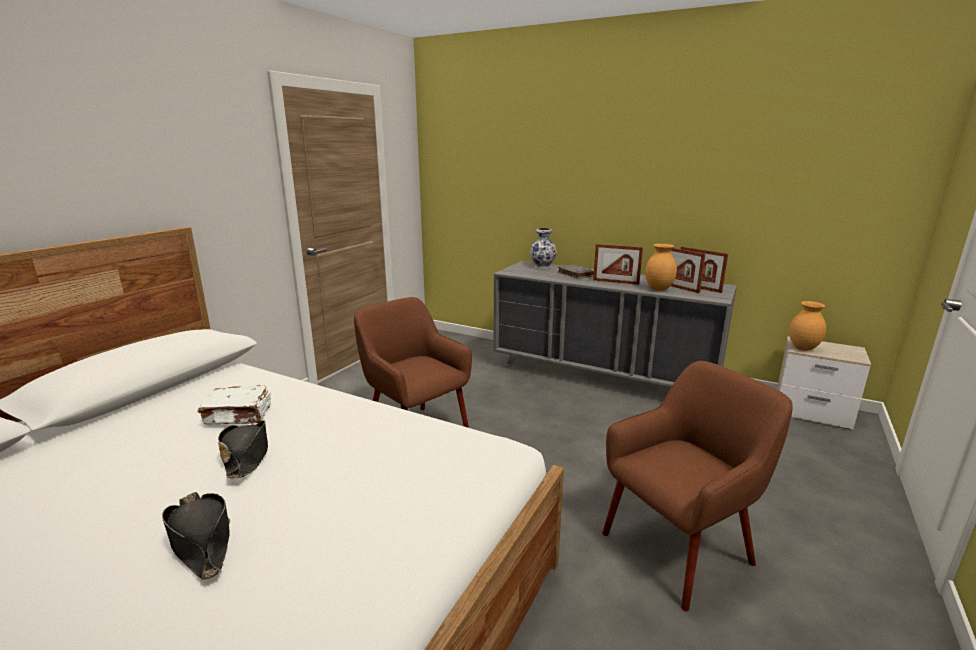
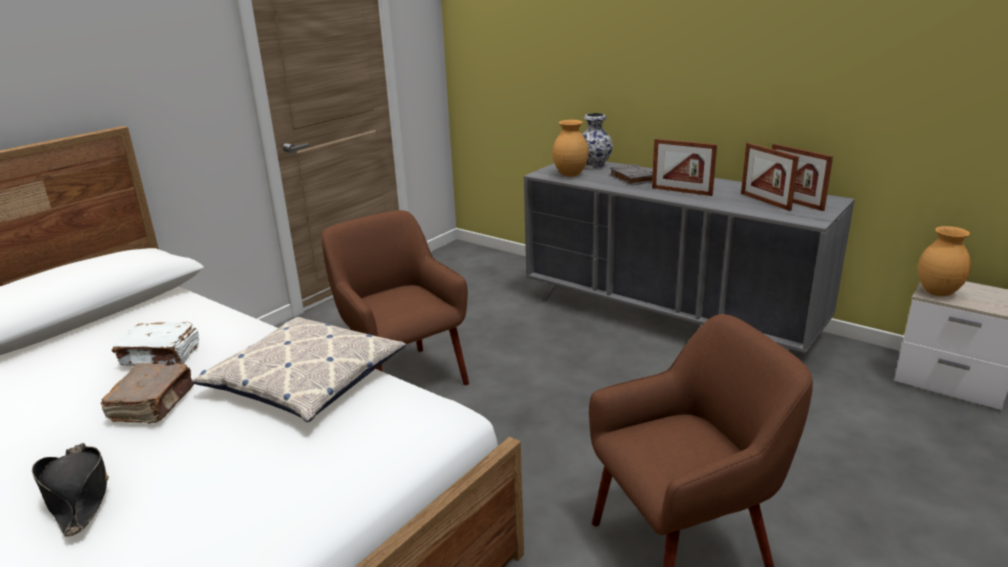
camera: 10 degrees right, 5 degrees up
black hat [218,420,268,478] -> brown book [101,363,194,424]
brown vase [645,244,677,291] -> brown vase moved to [553,120,589,177]
none -> pillow [192,317,406,422]

